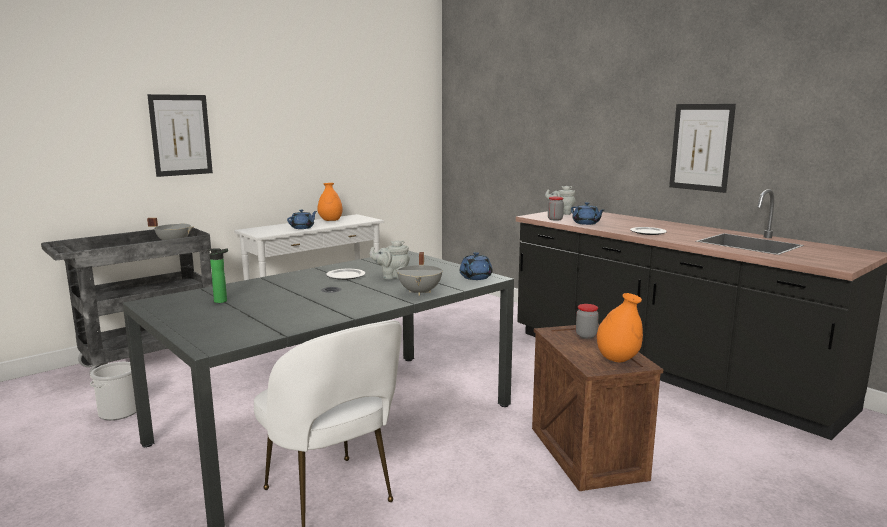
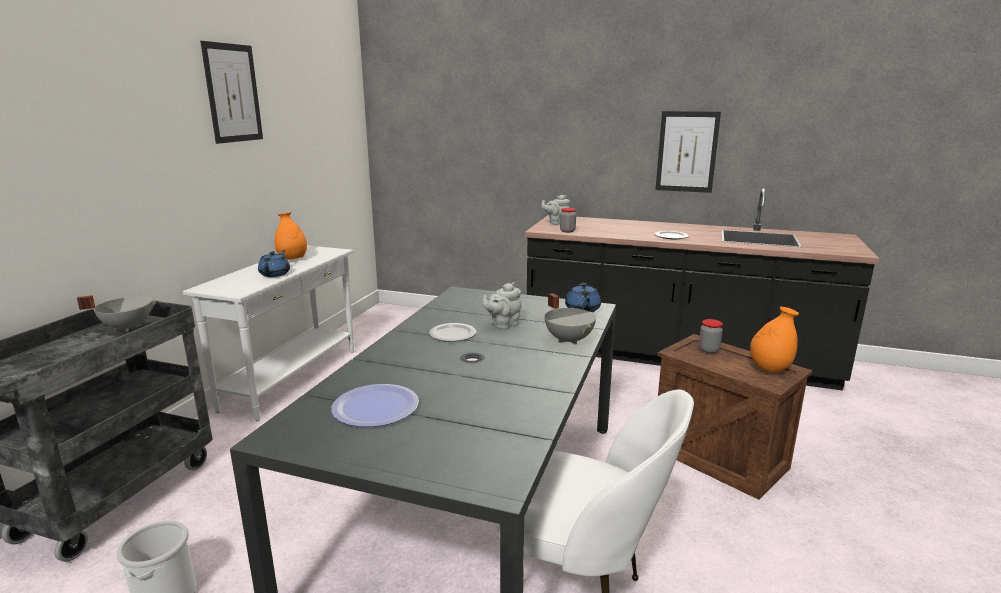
camera: 30 degrees left, 5 degrees up
picture [147,94,213,177] -> picture moved to [200,41,263,144]
bottle [209,248,228,303] -> plate [331,384,419,427]
blue teapot [571,202,604,225] -> none

